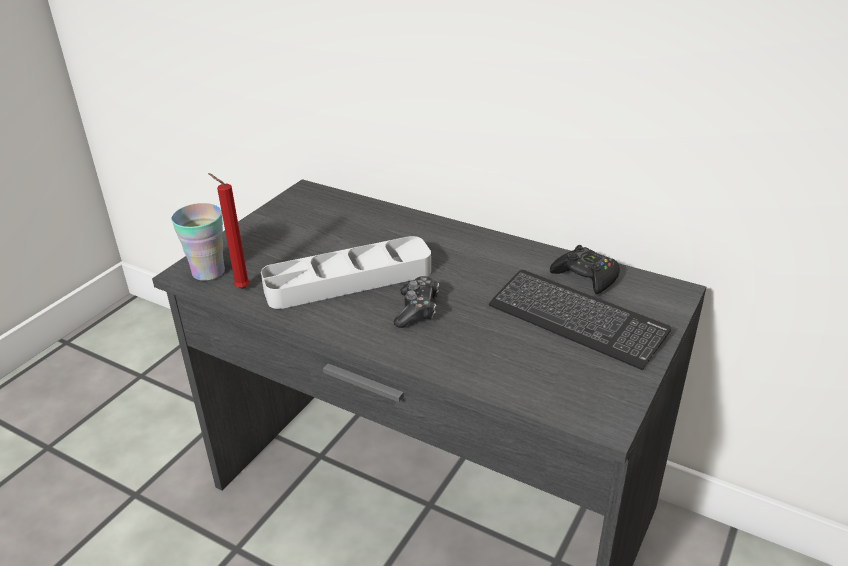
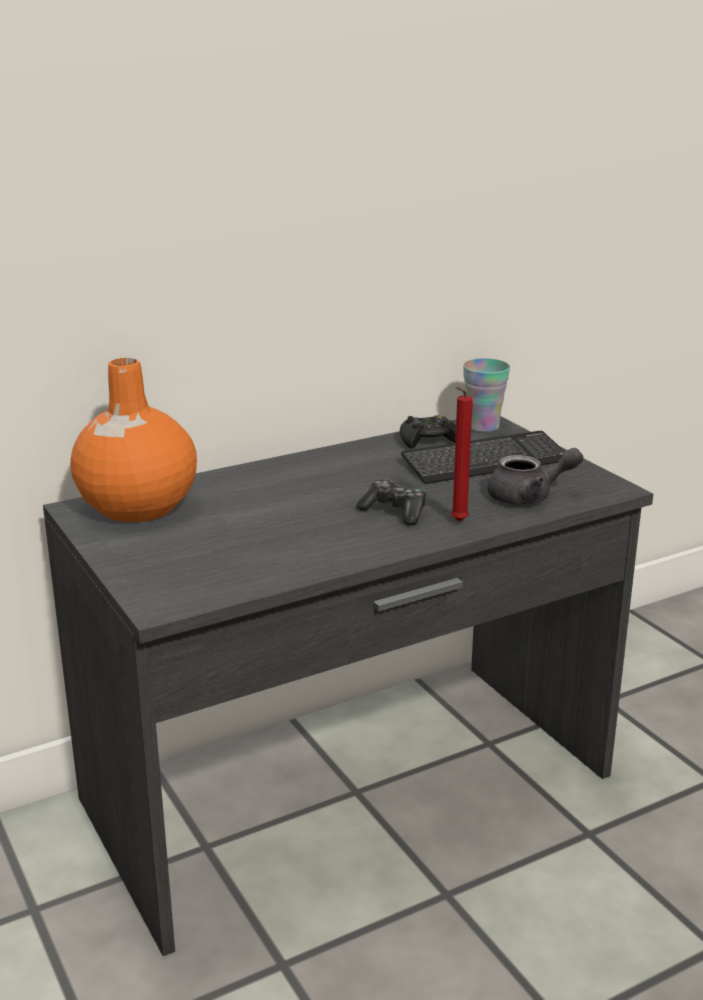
camera: 60 degrees left, 10 degrees down
cup [171,203,225,281] -> cup moved to [463,358,510,432]
red candle [208,173,250,289] -> red candle moved to [451,387,473,522]
grey tray [261,236,431,309] -> none
none -> orange vase [70,358,197,522]
none -> grey teapot [488,448,584,505]

